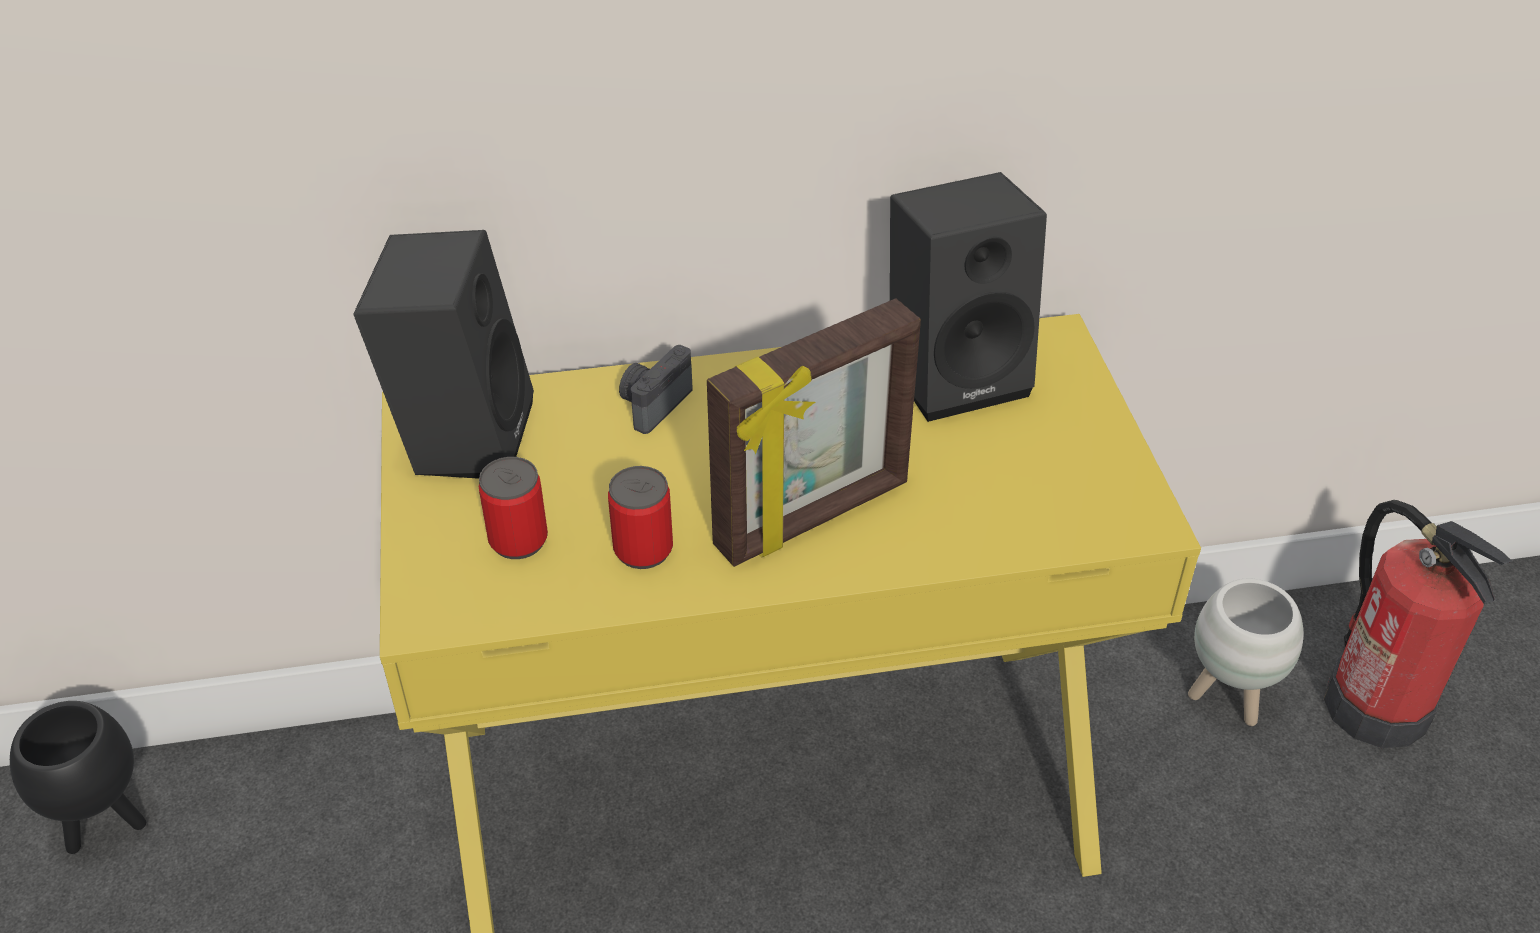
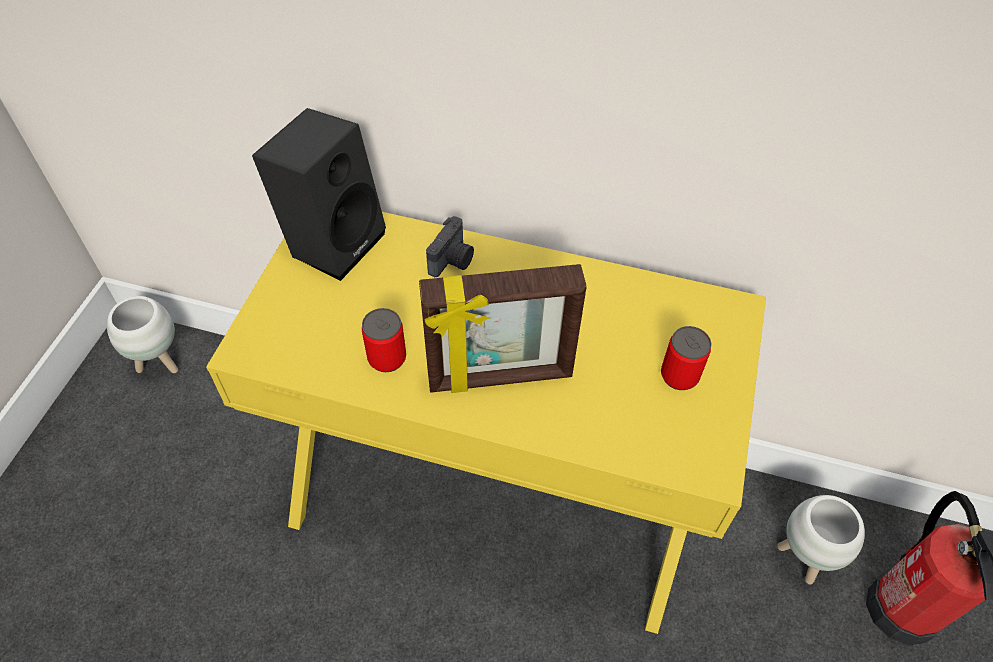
camera: 25 degrees right, 10 degrees up
black planter [10,701,146,854] -> white planter [107,296,178,373]
can [479,457,548,559] -> can moved to [661,326,711,390]
camera [619,345,693,434] -> camera turned 150 degrees clockwise [426,216,474,277]
black speaker [890,172,1047,422] -> none

